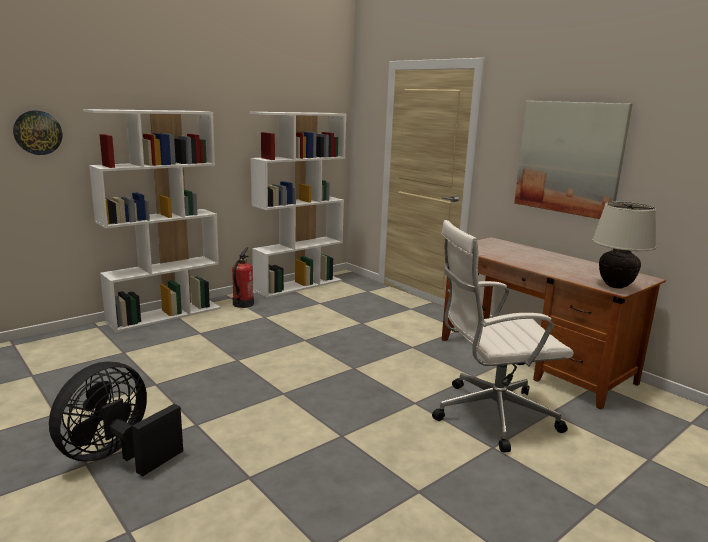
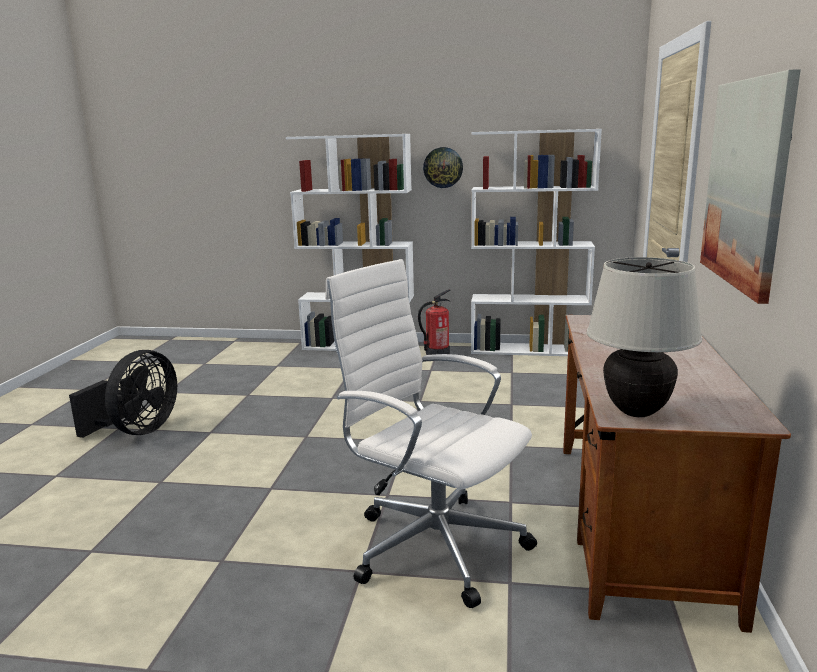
camera: 50 degrees right, 0 degrees up
wall clock [13,111,62,155] -> wall clock moved to [423,147,463,188]
black fan [49,362,183,476] -> black fan turned 120 degrees clockwise [69,350,177,438]

